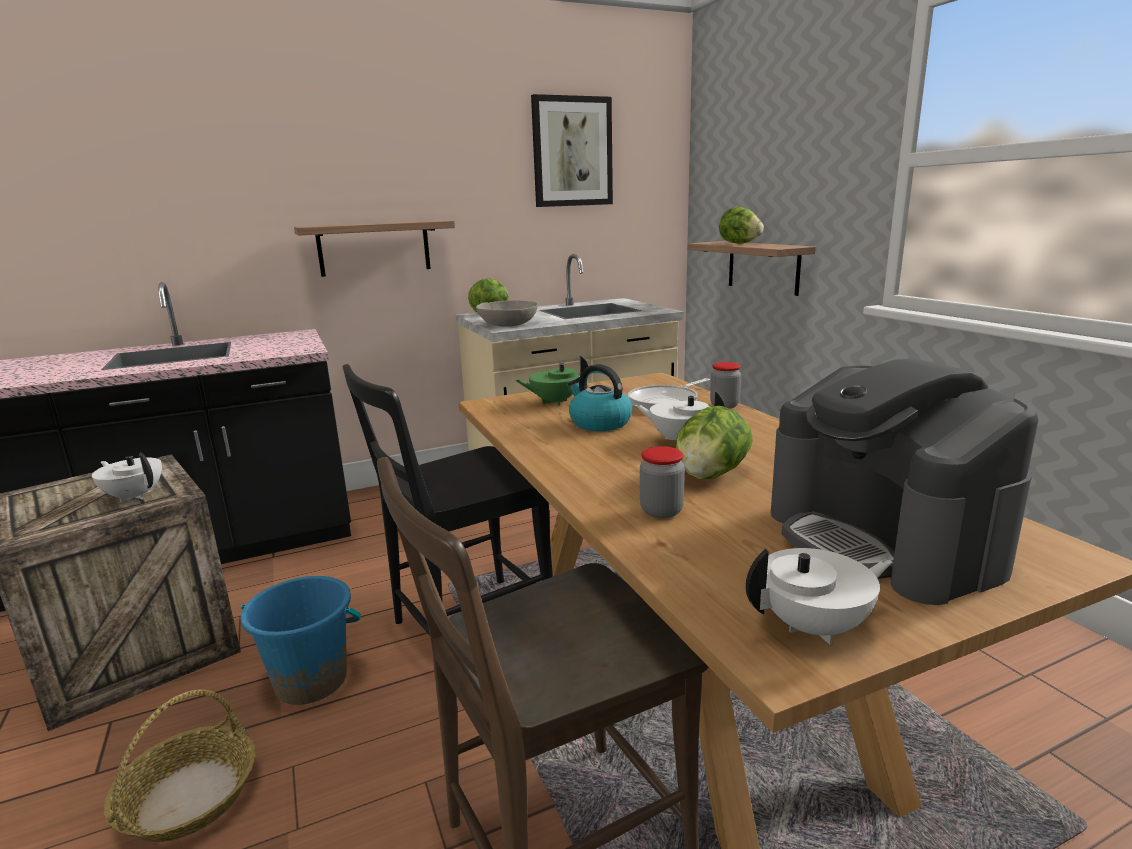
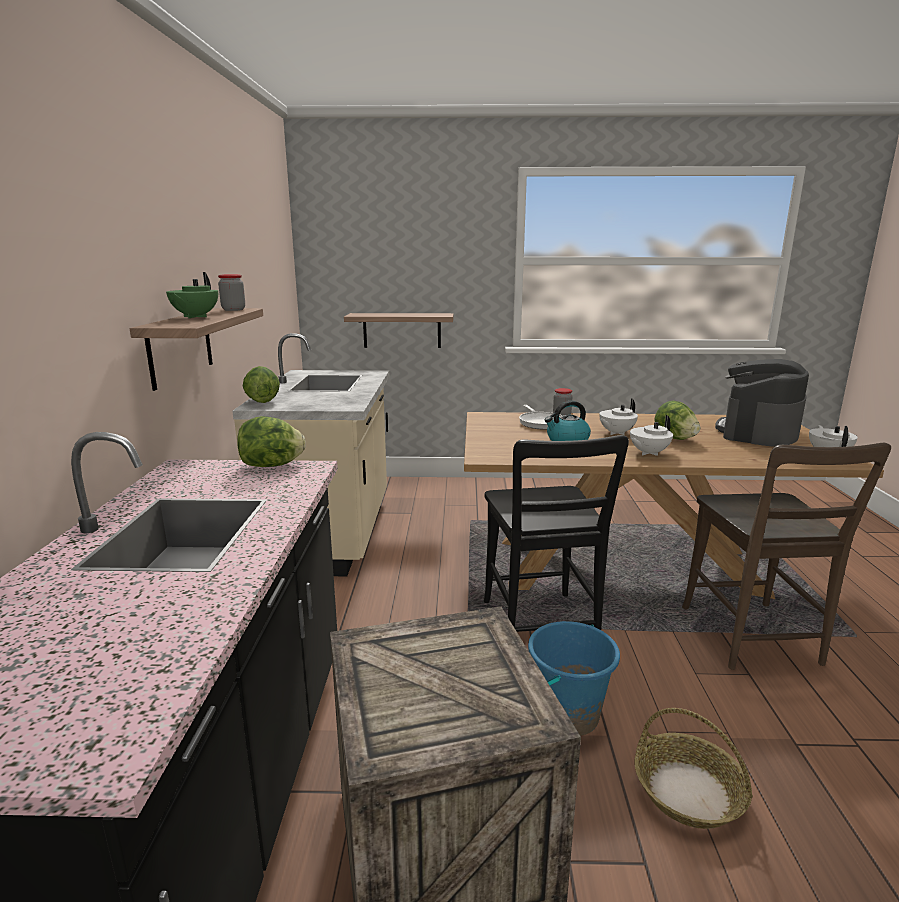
camera: 65 degrees left, 0 degrees up
white teapot [92,453,162,502] -> white teapot moved to [630,415,673,456]
grey bowl [476,300,538,327] -> none
green teapot [515,355,588,405] -> green teapot moved to [166,272,218,318]
picture [531,94,613,207] -> none
jar [640,446,685,518] -> jar moved to [218,274,245,311]
lettuce [719,206,764,243] -> lettuce moved to [238,416,306,467]
coffee machine [771,358,1038,605] -> coffee machine turned 120 degrees clockwise [715,359,809,446]

